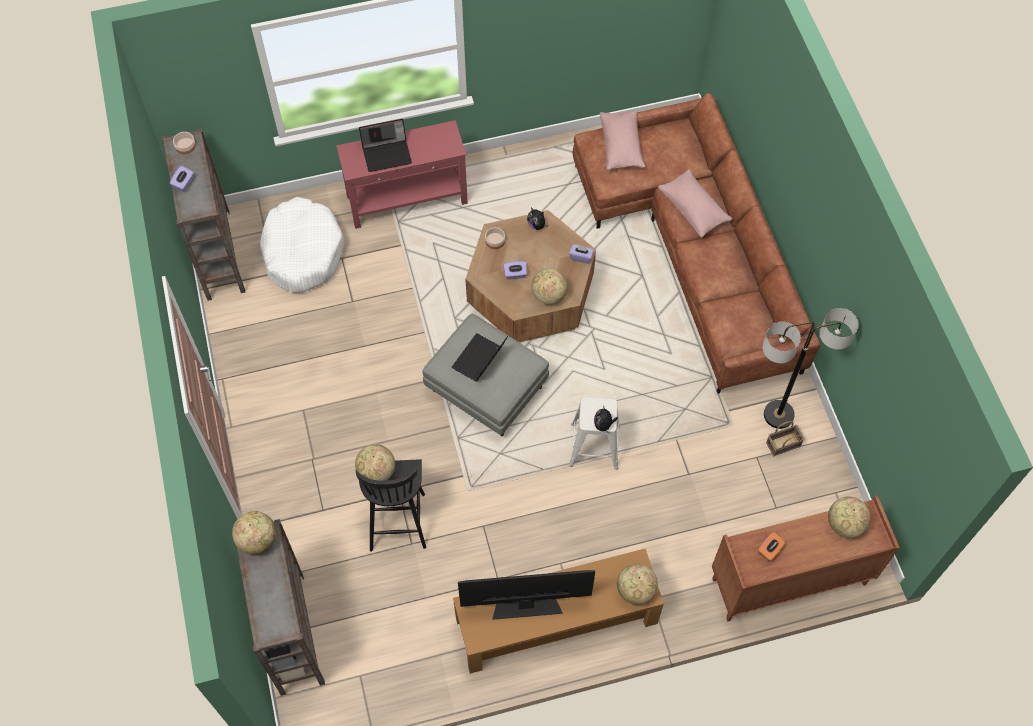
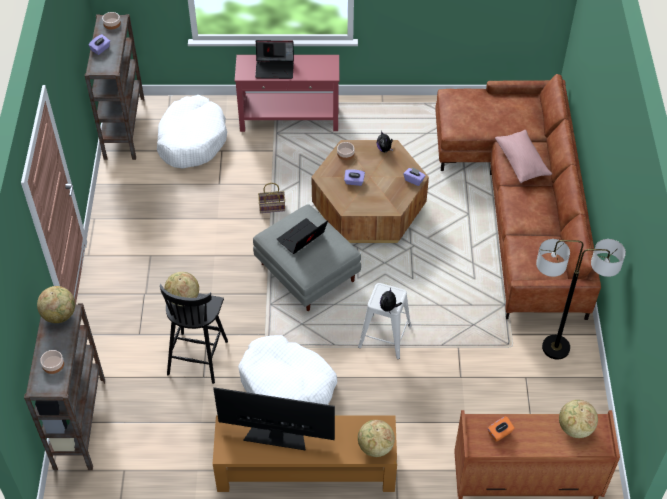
camera: 15 degrees right, 10 degrees down
globe [532,269,568,305] -> none
pink pillow [600,110,645,170] -> none
basket [766,421,805,456] -> basket moved to [258,183,285,213]
none -> bowl [40,350,64,374]
none -> white dog bed [238,335,337,405]

